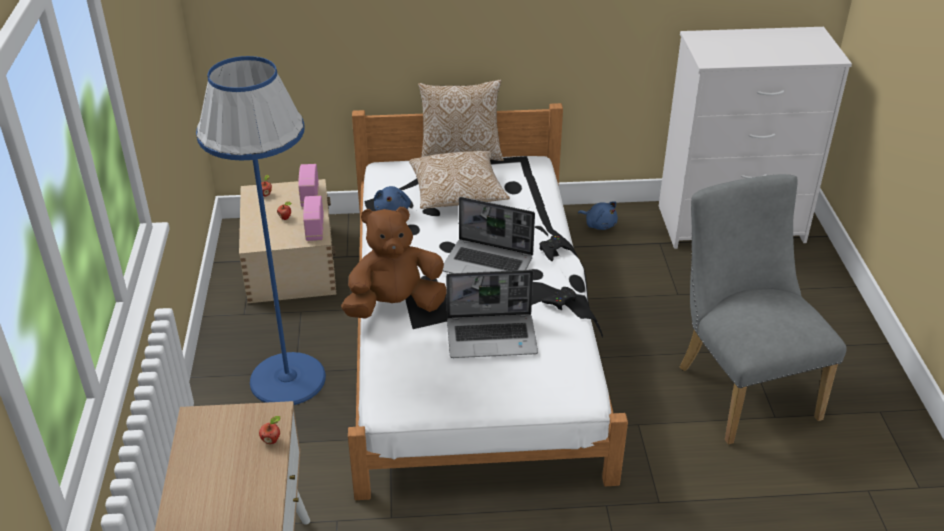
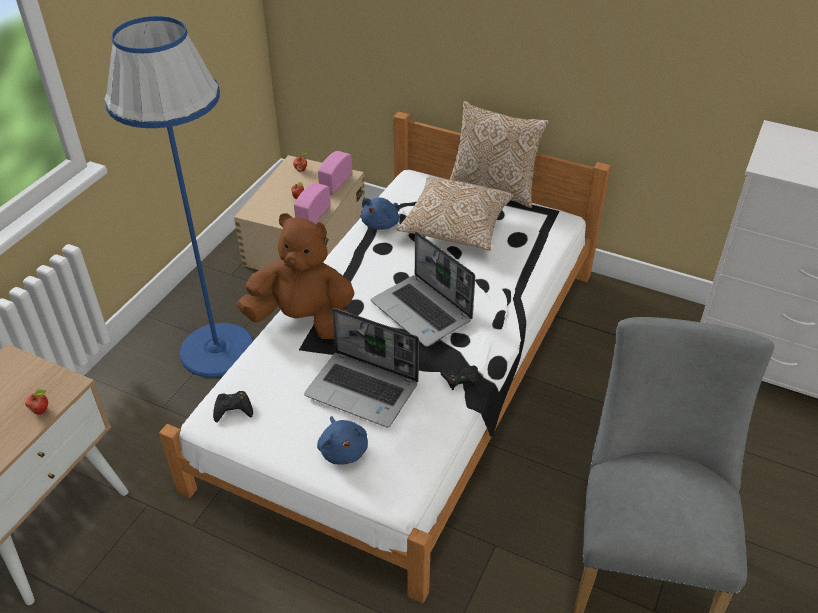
camera: 30 degrees right, 5 degrees up
black game controller [539,235,573,261] -> black game controller moved to [213,391,253,423]
blue plush toy [578,201,618,230] -> blue plush toy moved to [317,416,368,465]

